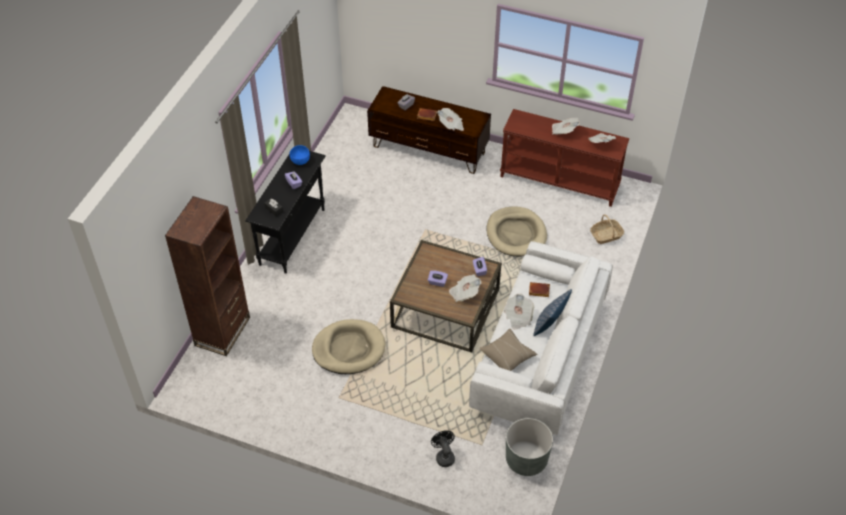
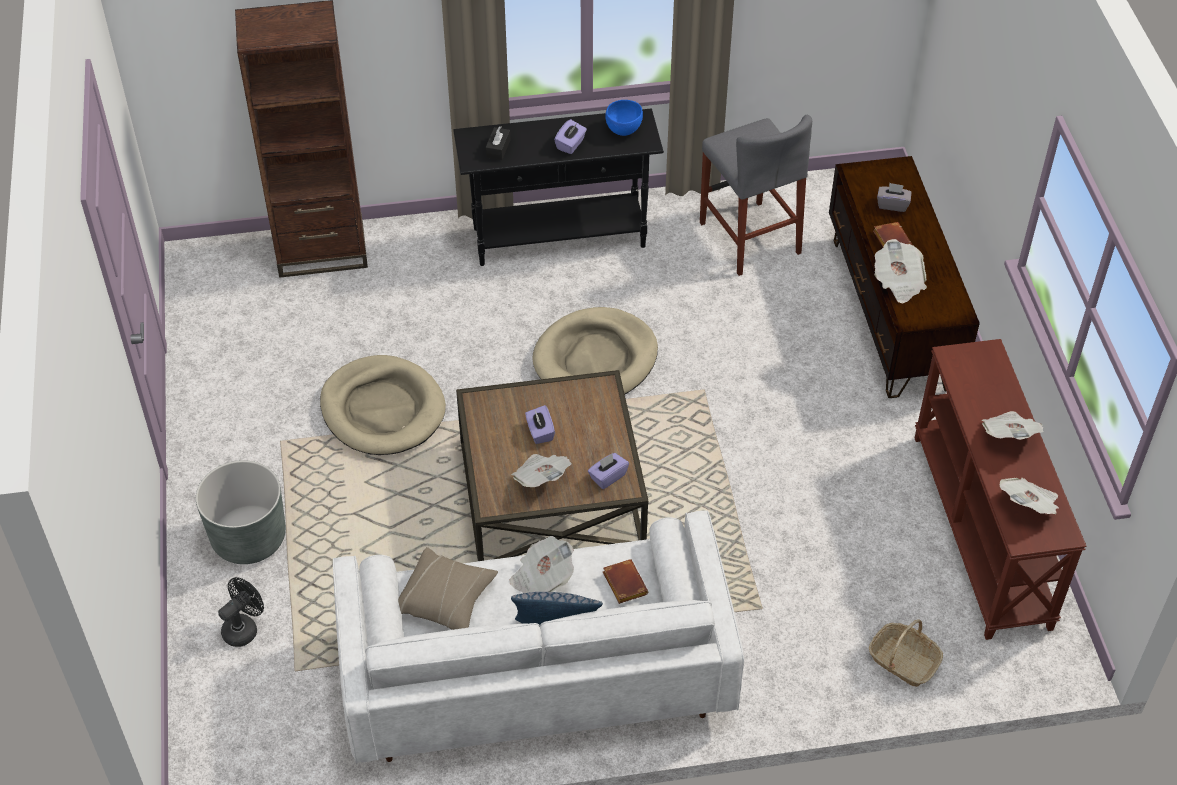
camera: 60 degrees right, 0 degrees up
beige dog bed [486,206,547,256] -> beige dog bed moved to [532,307,658,394]
grey planter [506,418,553,476] -> grey planter moved to [196,460,286,564]
none -> grey stool [700,115,812,276]

